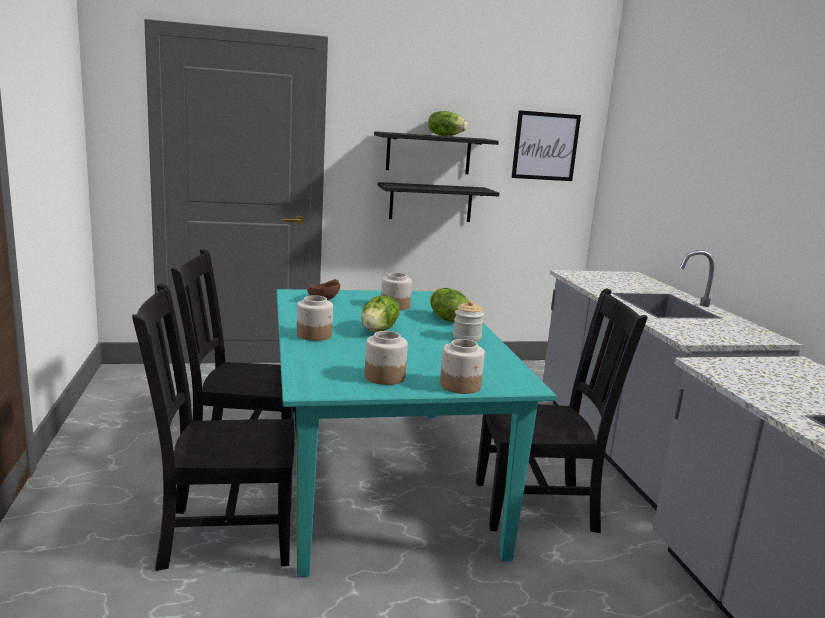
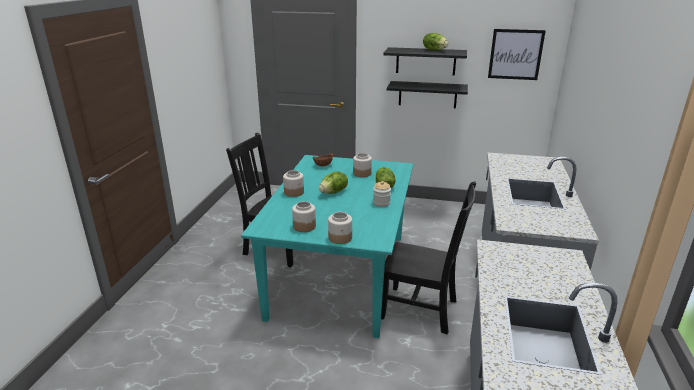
camera: 25 degrees right, 10 degrees up
black chair [132,283,295,571] -> none

